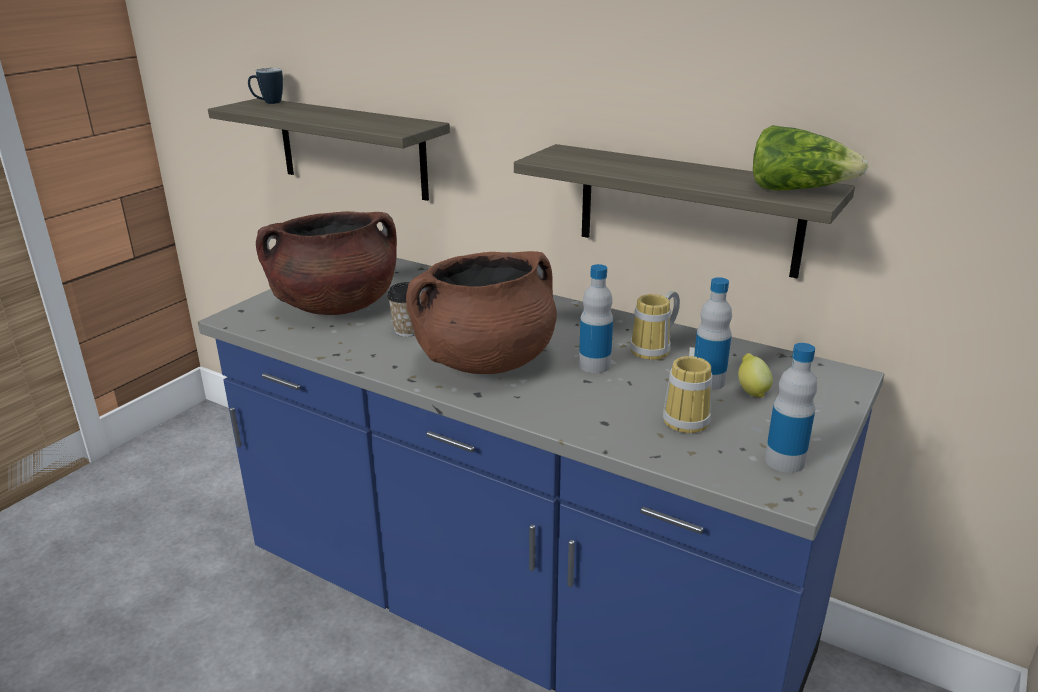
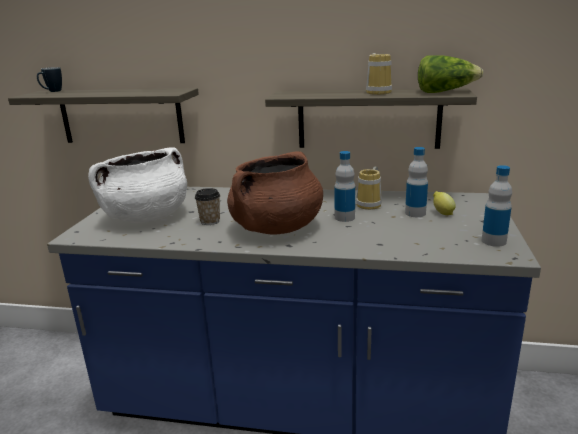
camera: 20 degrees left, 5 degrees down
brown cooking pot [256,211,397,315] -> white cooking pot [88,147,187,223]
mug [663,347,712,433] -> mug moved to [366,53,392,95]

